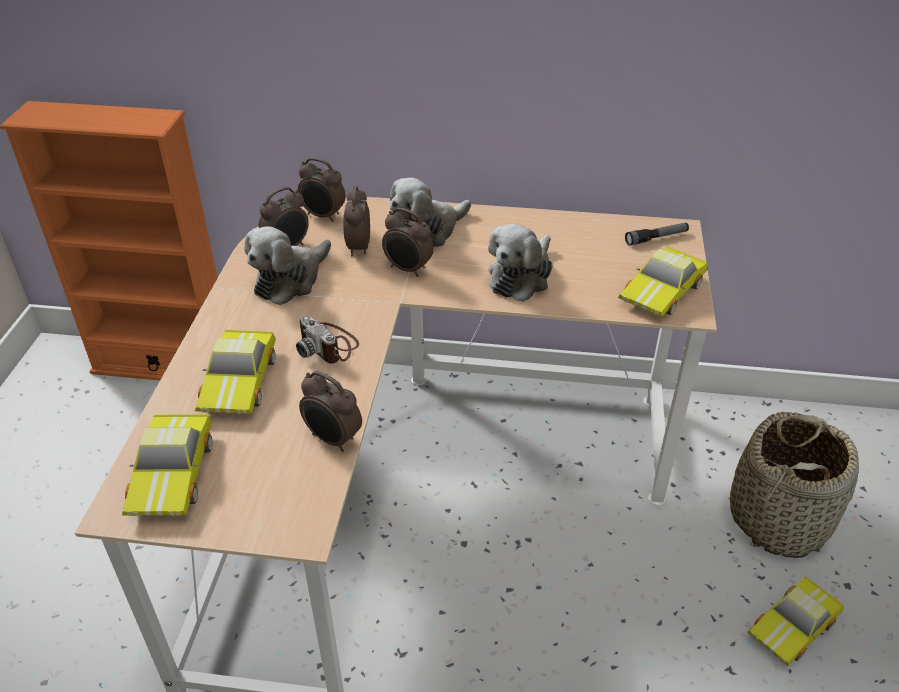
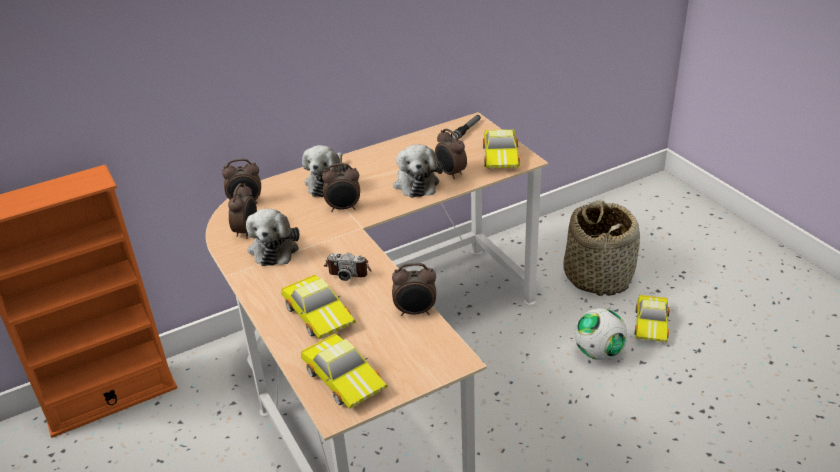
camera: 35 degrees left, 5 degrees down
alarm clock [343,186,370,256] -> alarm clock moved to [435,129,467,179]
none -> football [575,308,627,360]

